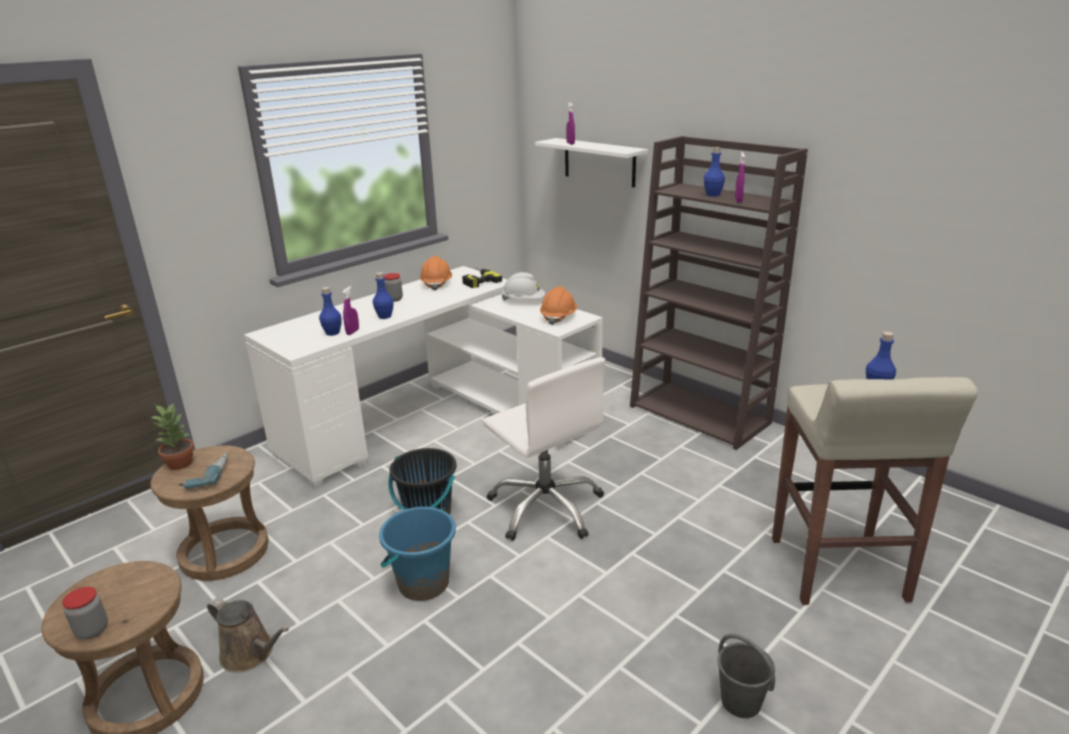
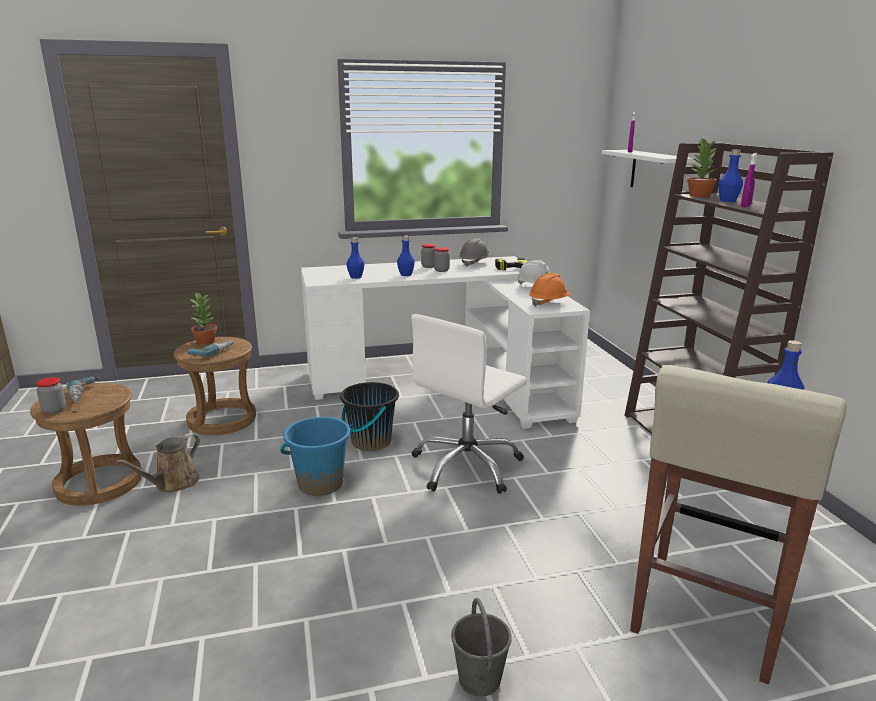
camera: 30 degrees right, 5 degrees down
brown watering can [207,598,289,673] -> brown watering can turned 60 degrees clockwise [115,433,200,492]
purple spray bottle [342,286,359,335] -> none
orange hard hat [420,256,452,291] -> grey hard hat [459,238,491,267]
white office chair [483,357,605,541] -> white office chair turned 45 degrees clockwise [411,314,527,494]
none -> power drill [66,376,100,402]
none -> jar [434,247,450,272]
none -> potted plant [687,139,718,197]

